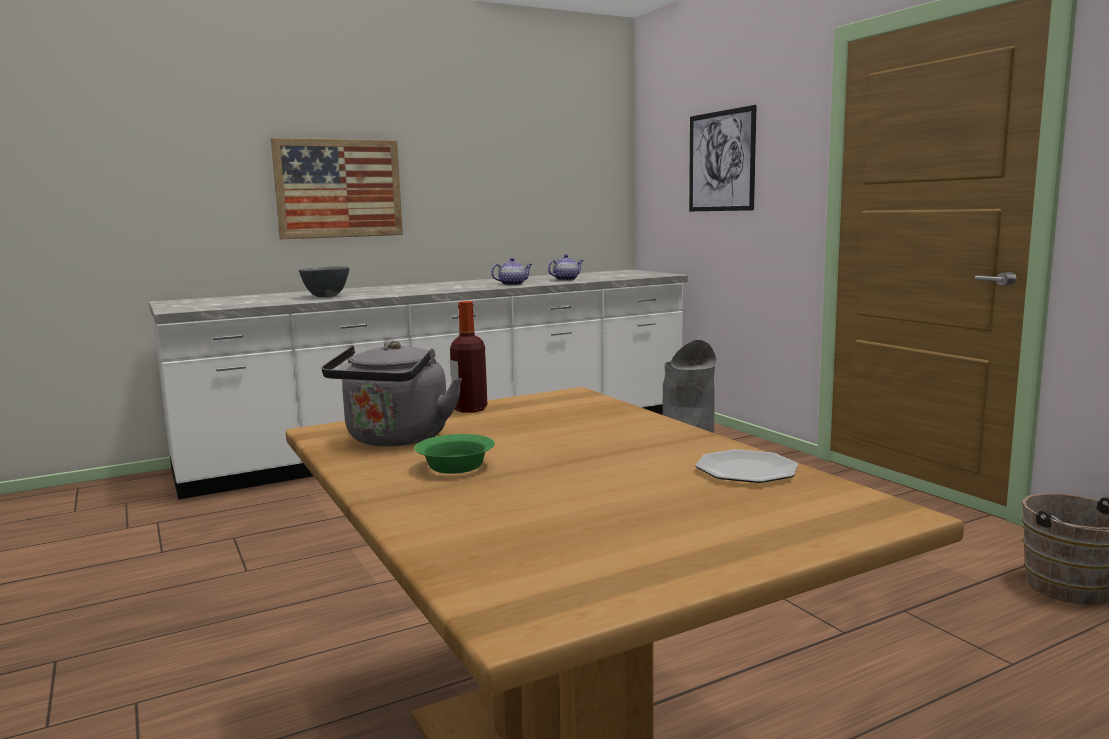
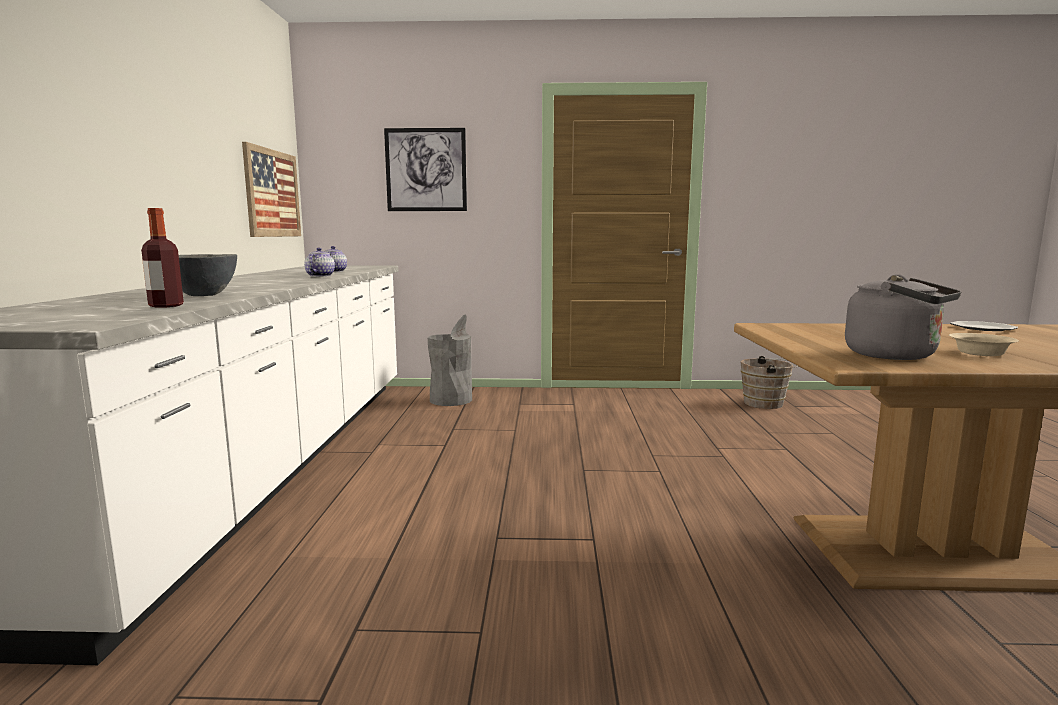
camera: 60 degrees left, 0 degrees up
picture [271,138,403,239] -> picture moved to [242,142,301,237]
green bowl [415,434,495,474] -> beige bowl [949,333,1019,356]
bottle [450,301,488,413] -> bottle moved to [141,208,184,308]

